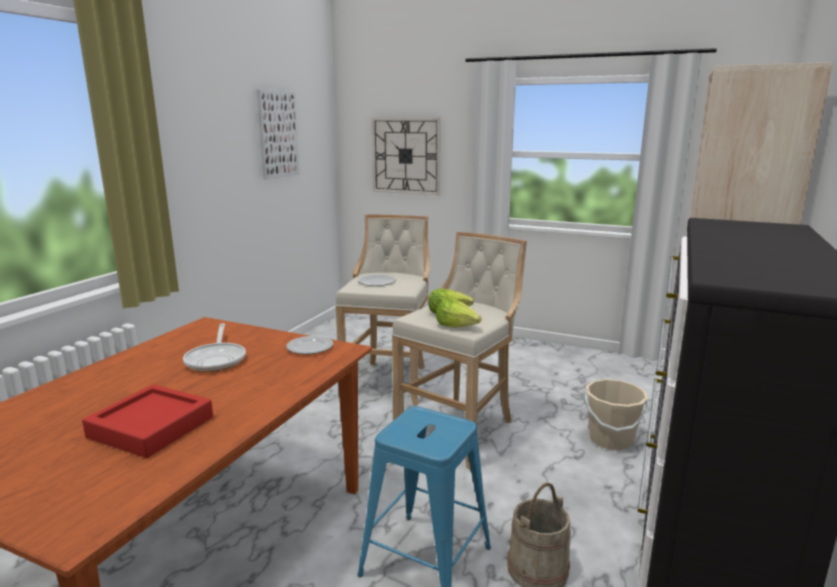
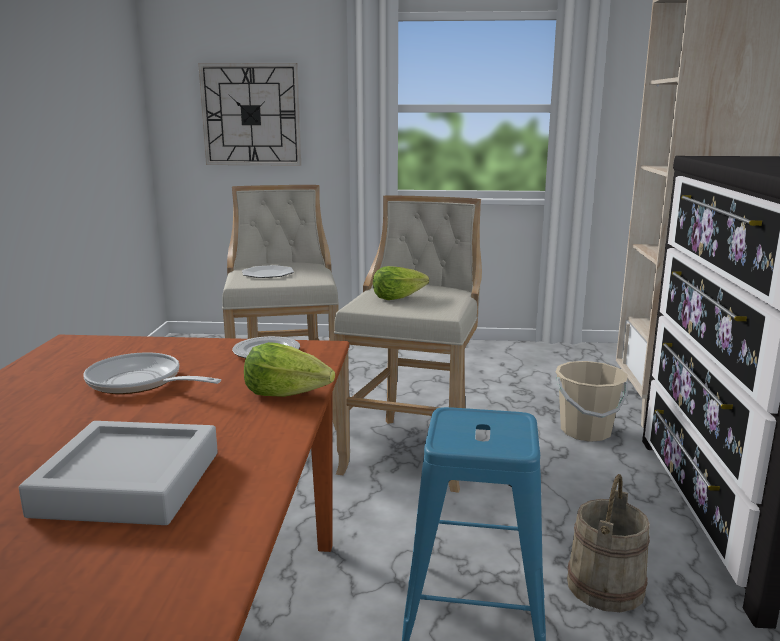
camera: 20 degrees left, 0 degrees up
red tray [82,384,213,458] -> grey tray [19,421,218,525]
frying pan [183,323,246,372] -> frying pan turned 150 degrees clockwise [83,353,221,394]
picture [257,90,300,180] -> none
lettuce [436,299,482,328] -> lettuce moved to [244,342,335,397]

